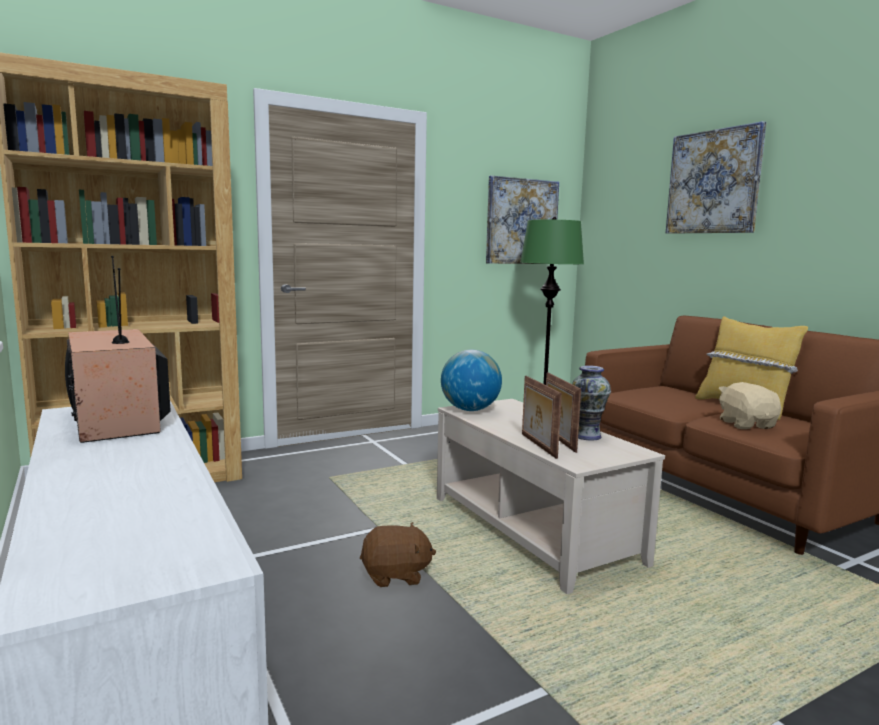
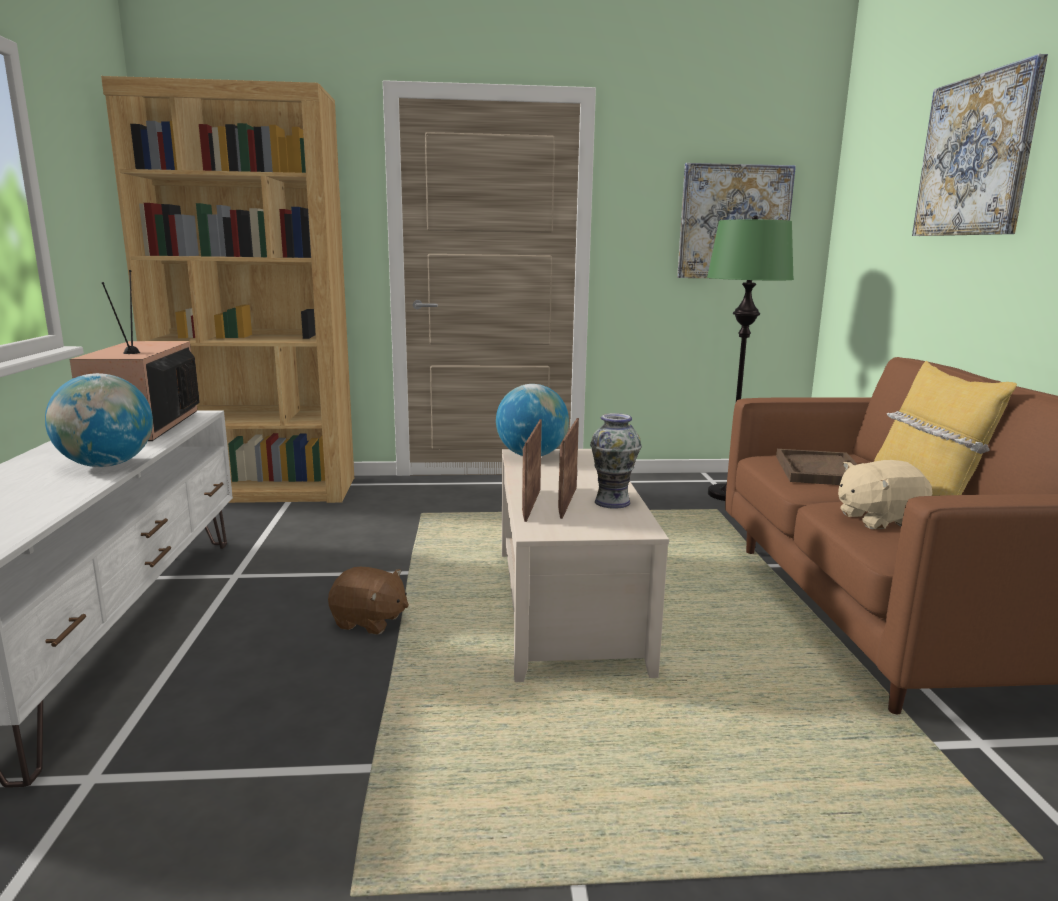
camera: 25 degrees right, 5 degrees up
beige plush toy [718,382,781,429] -> beige plush toy turned 120 degrees counterclockwise [838,460,932,529]
none -> globe [45,373,153,467]
none -> brown tray [776,449,858,485]

